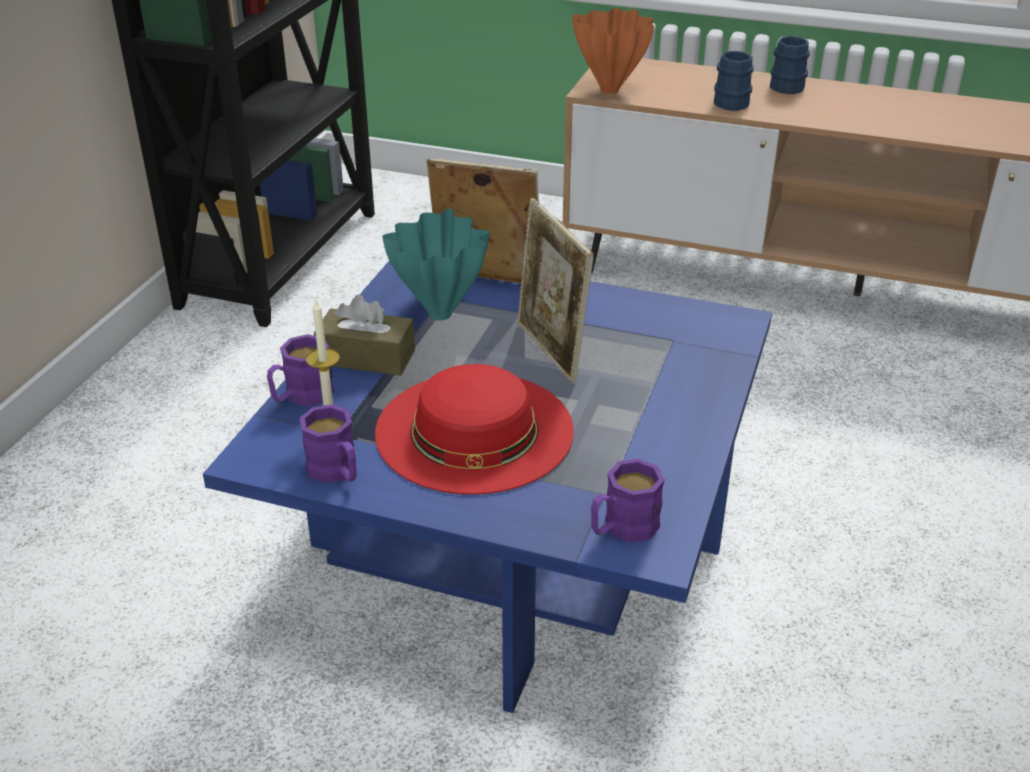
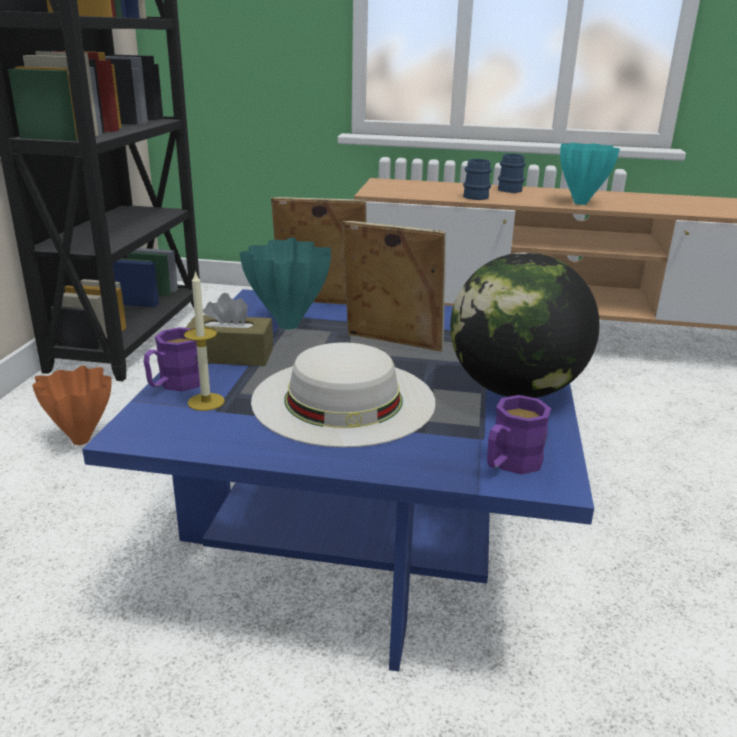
camera: 10 degrees left, 10 degrees down
purple mug [300,404,357,483] -> none
red hat [375,364,574,495] -> white hat [251,343,435,448]
picture frame [517,198,594,383] -> picture frame turned 150 degrees clockwise [342,221,446,352]
orange vase [572,8,654,94] -> orange vase moved to [32,366,112,445]
none -> globe [450,252,600,398]
none -> turquoise vase [560,143,620,205]

